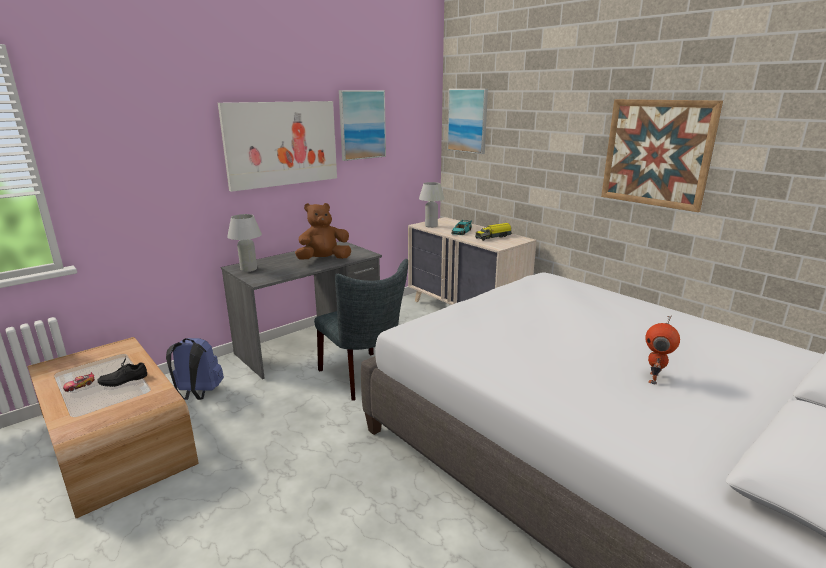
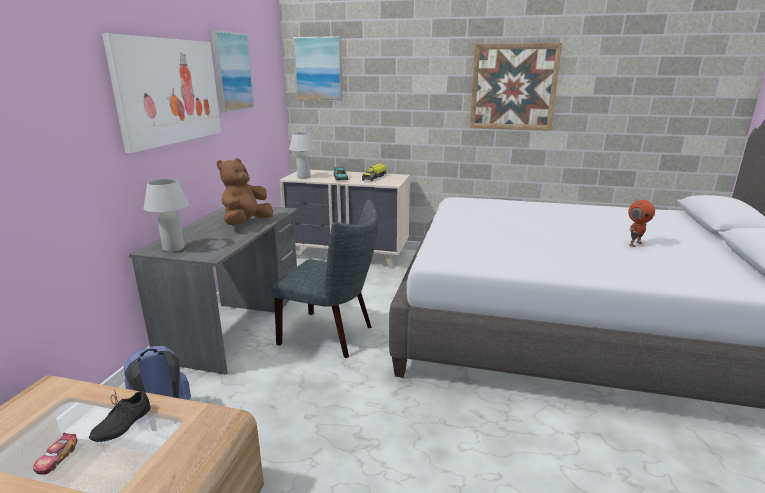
camera: 35 degrees left, 0 degrees up
toy robot [645,315,680,384] -> toy robot turned 120 degrees counterclockwise [628,198,655,247]

